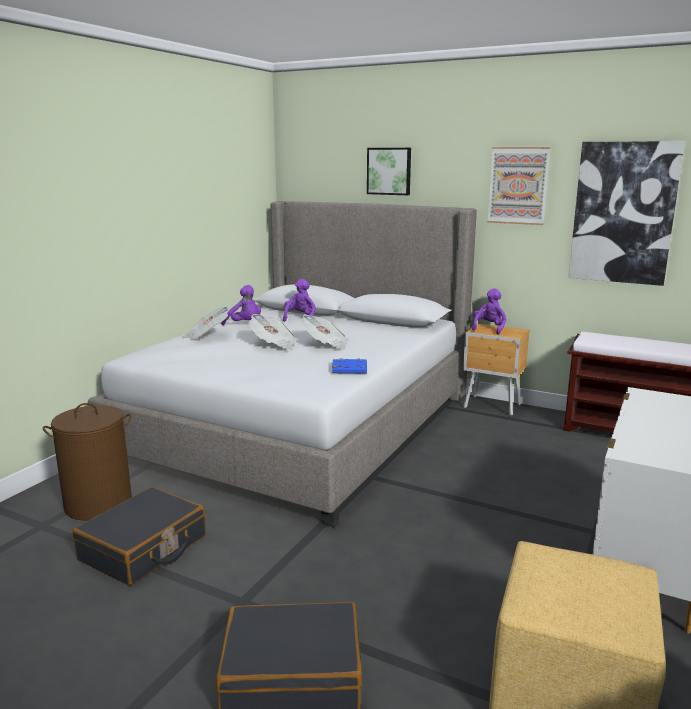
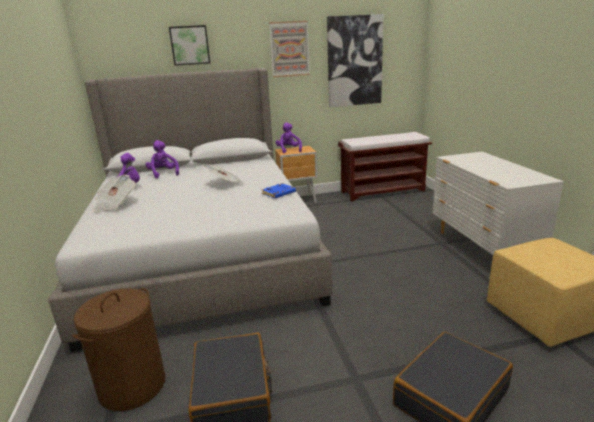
camera: 40 degrees left, 5 degrees up
newspaper [248,314,298,350] -> none

